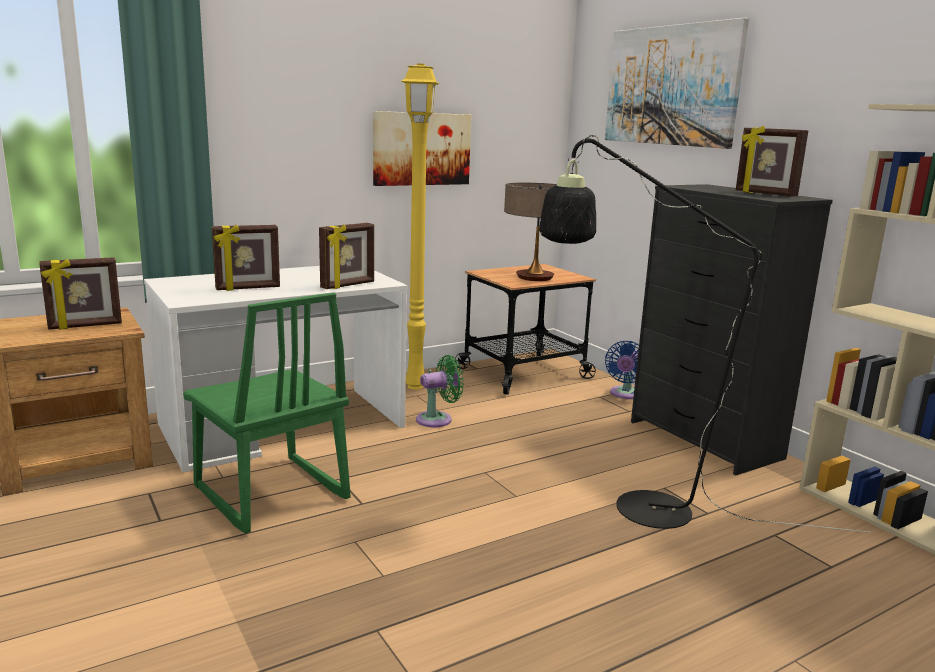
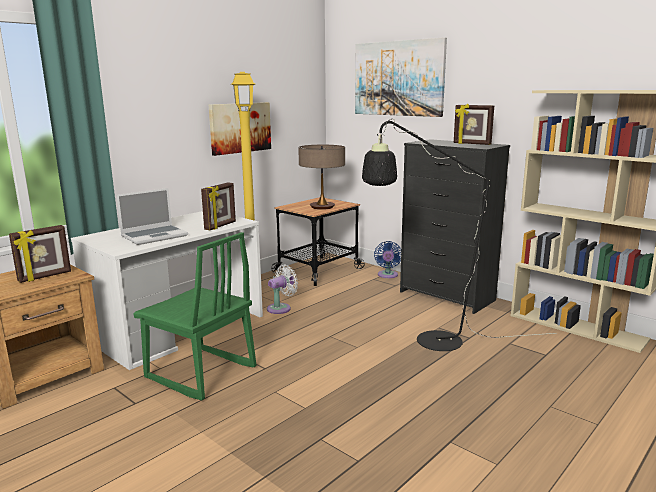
camera: 15 degrees left, 0 degrees up
picture frame [212,225,280,291] -> laptop [116,188,188,245]
green fan [416,355,464,427] -> white fan [267,265,298,314]

